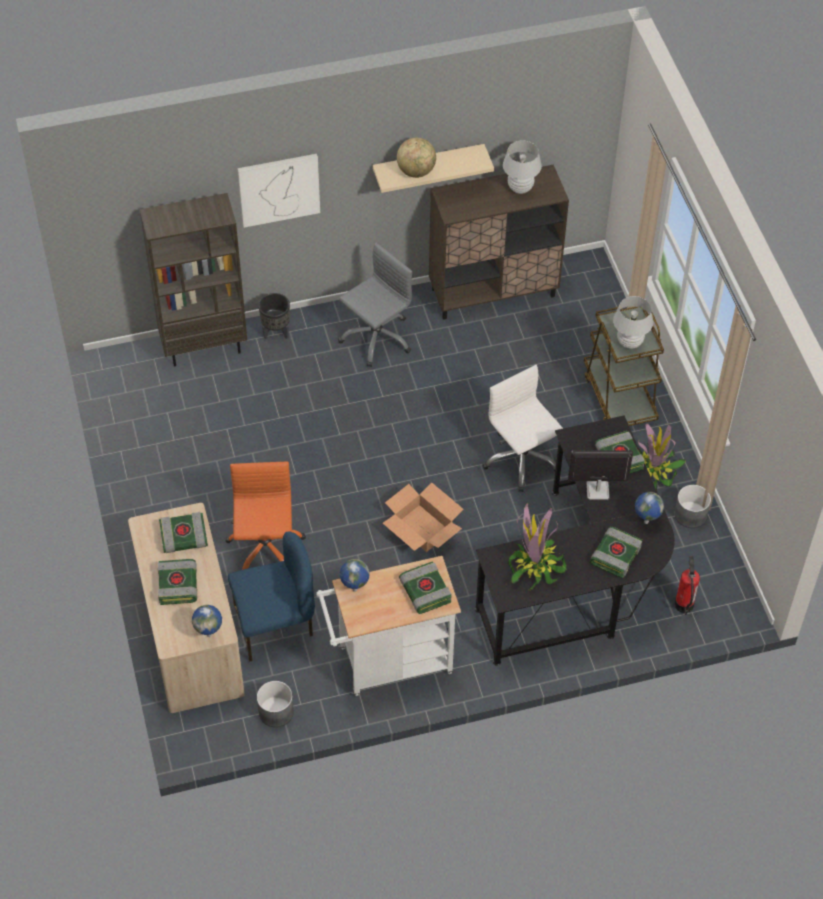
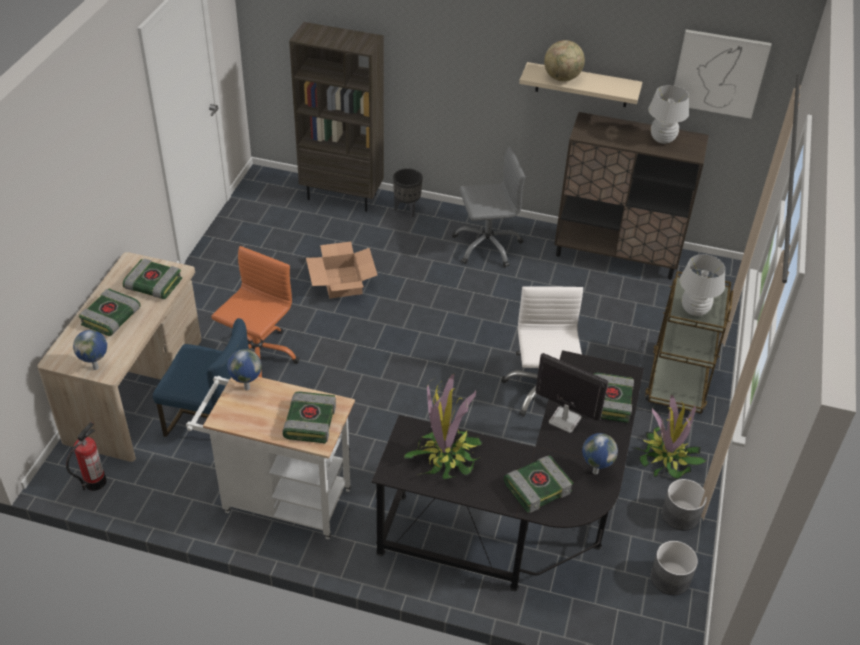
camera: 30 degrees right, 10 degrees down
picture [238,154,320,228] -> picture moved to [674,29,772,119]
grey planter [257,681,294,727] -> grey planter moved to [651,541,698,595]
cardboard box [383,482,464,552] -> cardboard box moved to [306,242,377,299]
fire extinguisher [675,556,700,615] -> fire extinguisher moved to [66,422,107,491]

